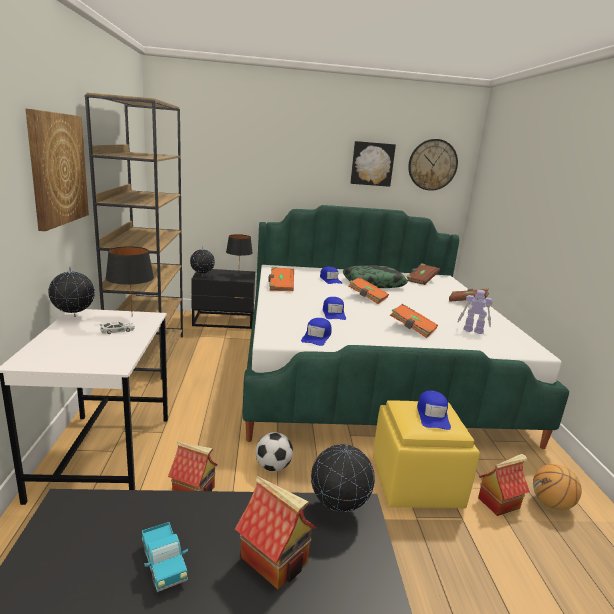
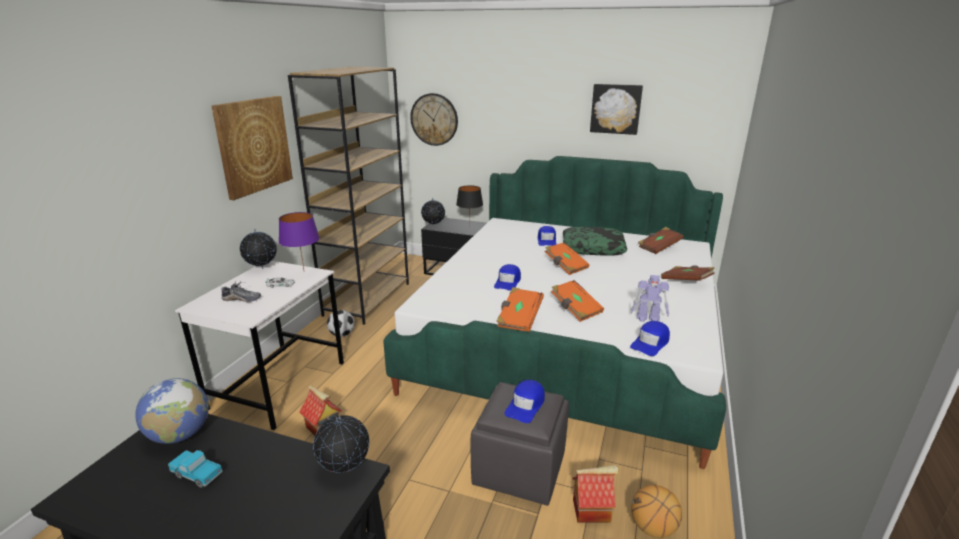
camera: 25 degrees right, 5 degrees up
black table lamp [105,246,154,310] -> purple table lamp [279,212,319,269]
toy truck [142,522,188,592] -> toy truck turned 120 degrees clockwise [168,450,223,488]
toy house [235,475,316,590] -> none
football [255,432,293,472] -> football moved to [327,310,355,337]
orange book [268,267,294,291] -> orange book moved to [496,287,544,332]
blue cap [301,318,332,346] -> blue cap moved to [630,321,670,356]
yellow ottoman [373,400,480,508] -> grey ottoman [471,382,569,506]
wall clock [408,139,458,191] -> wall clock moved to [410,93,458,146]
toy robot [458,290,493,334] -> toy robot turned 150 degrees clockwise [631,275,669,322]
none -> globe [135,378,209,444]
none -> shoe [221,281,261,302]

